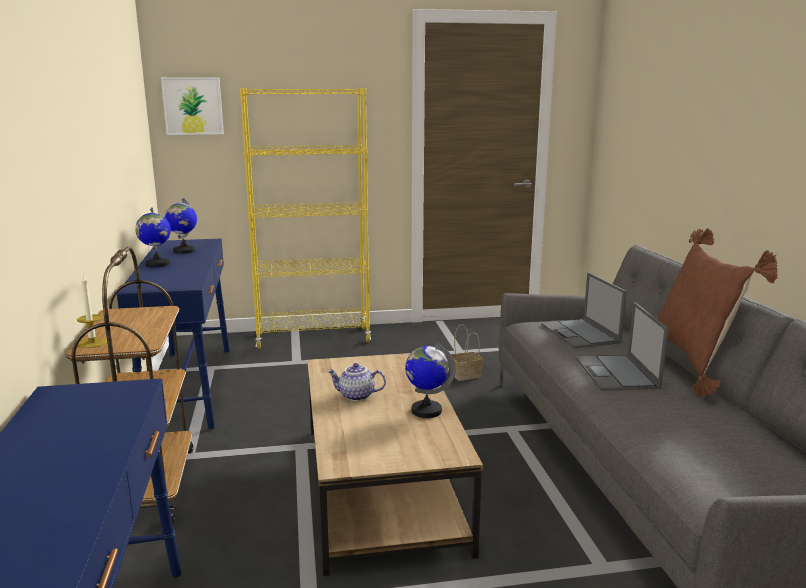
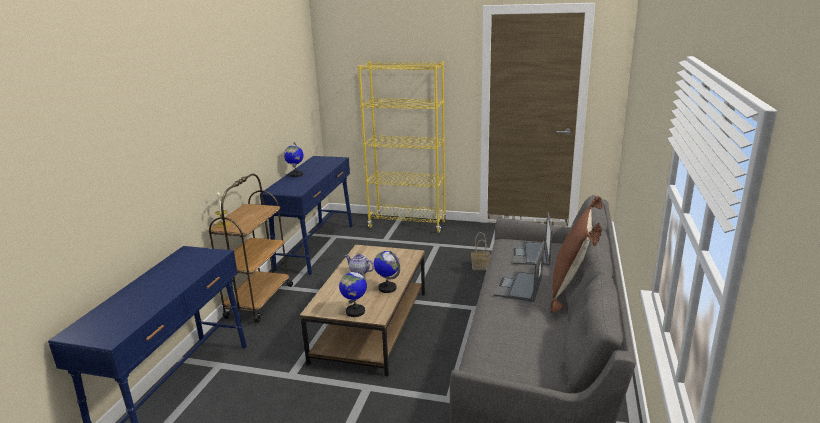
camera: 25 degrees right, 5 degrees up
picture [161,77,224,135] -> none
globe [165,198,197,254] -> globe moved to [339,268,367,317]

